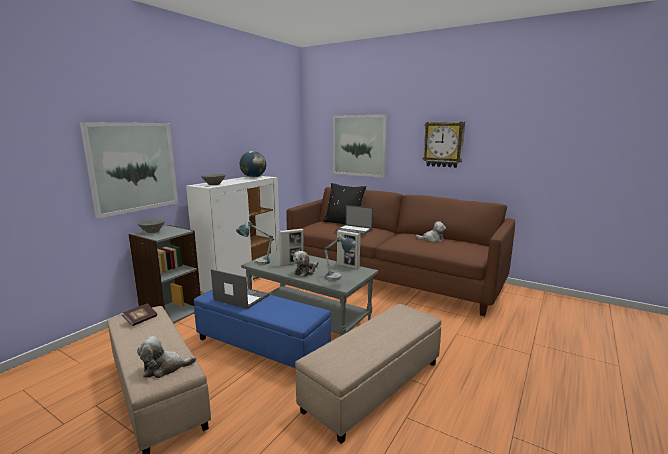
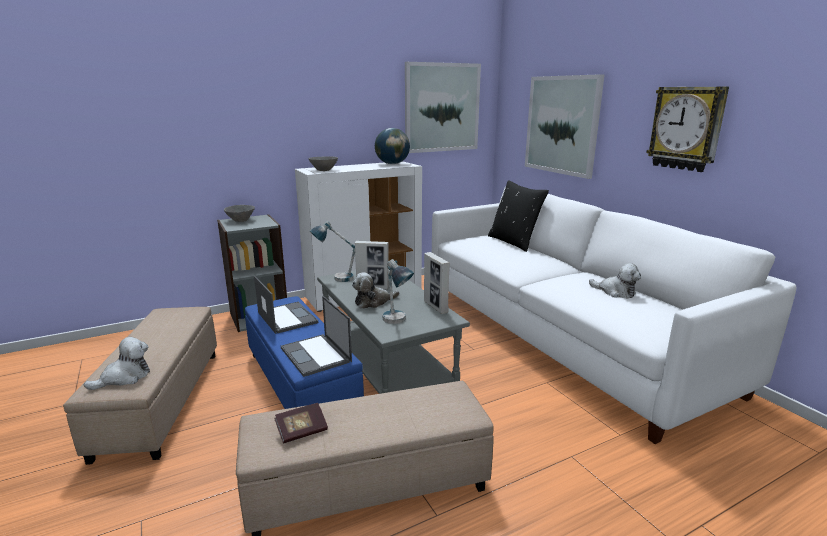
camera: 30 degrees right, 5 degrees up
picture [80,122,178,218] -> picture moved to [405,62,481,153]
book [122,304,157,326] -> book moved to [274,403,328,444]
plush toy [137,336,197,378] -> plush toy turned 120 degrees clockwise [84,337,150,390]
brown sofa [287,187,515,316] -> white sofa [432,187,797,444]
laptop [335,205,373,235] -> laptop moved to [281,296,352,377]

